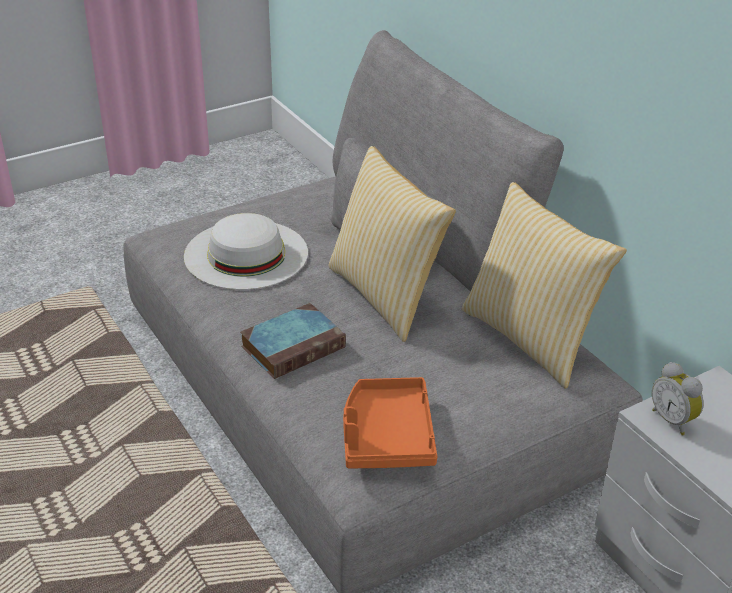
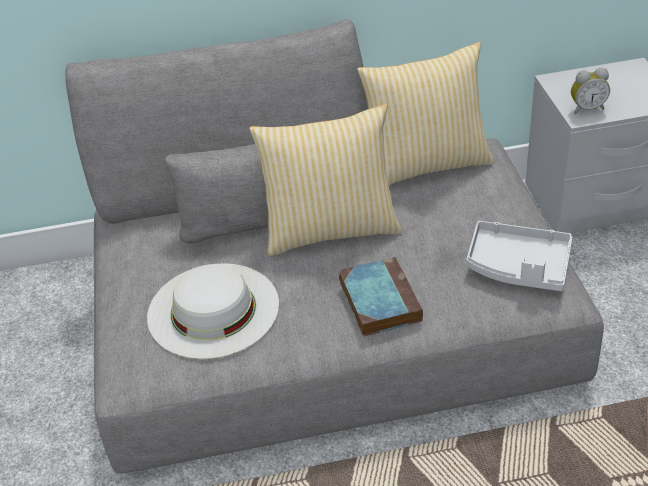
camera: 65 degrees left, 5 degrees up
orange tray [343,377,437,468] -> grey tray [466,221,572,291]

